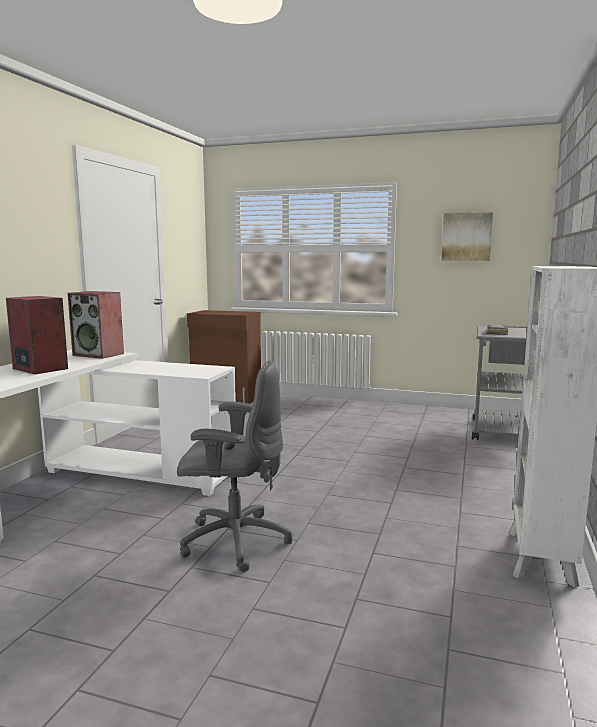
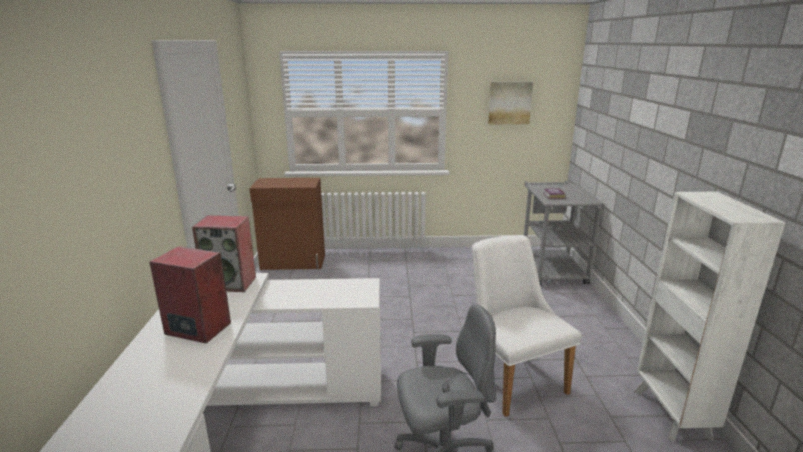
camera: 20 degrees left, 10 degrees up
none -> white chair [472,235,582,417]

